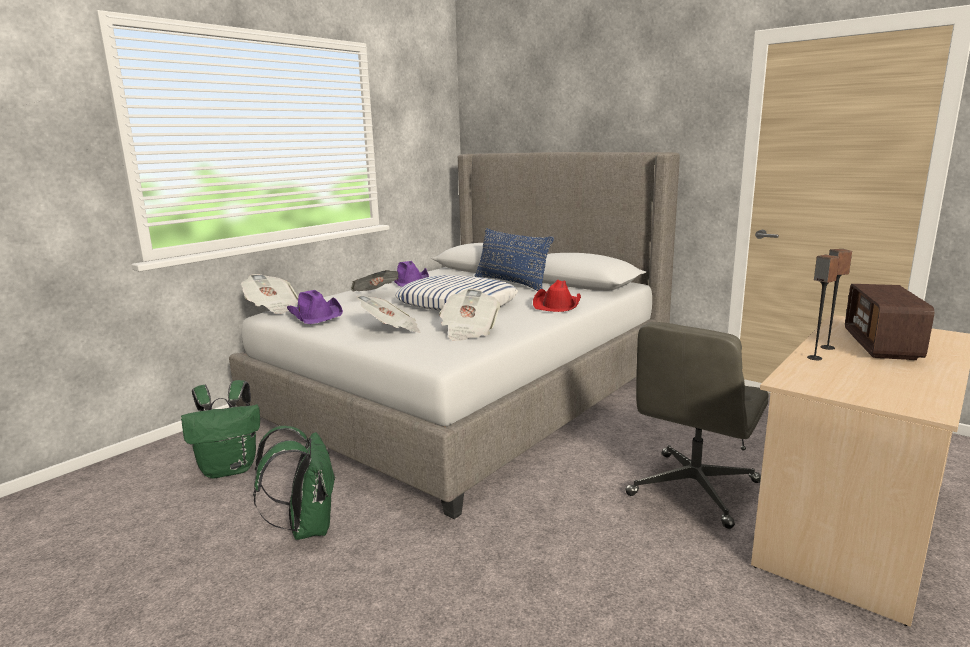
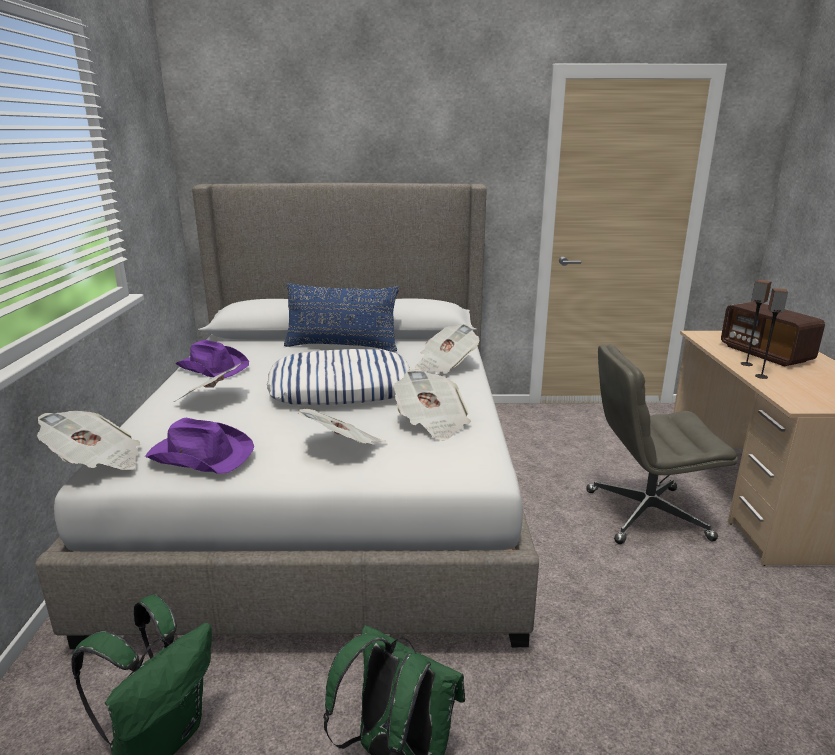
camera: 40 degrees left, 5 degrees up
red hat [533,280,581,312] -> newspaper [415,324,479,373]
grey office chair [625,322,769,529] -> grey office chair turned 90 degrees clockwise [586,344,737,544]

